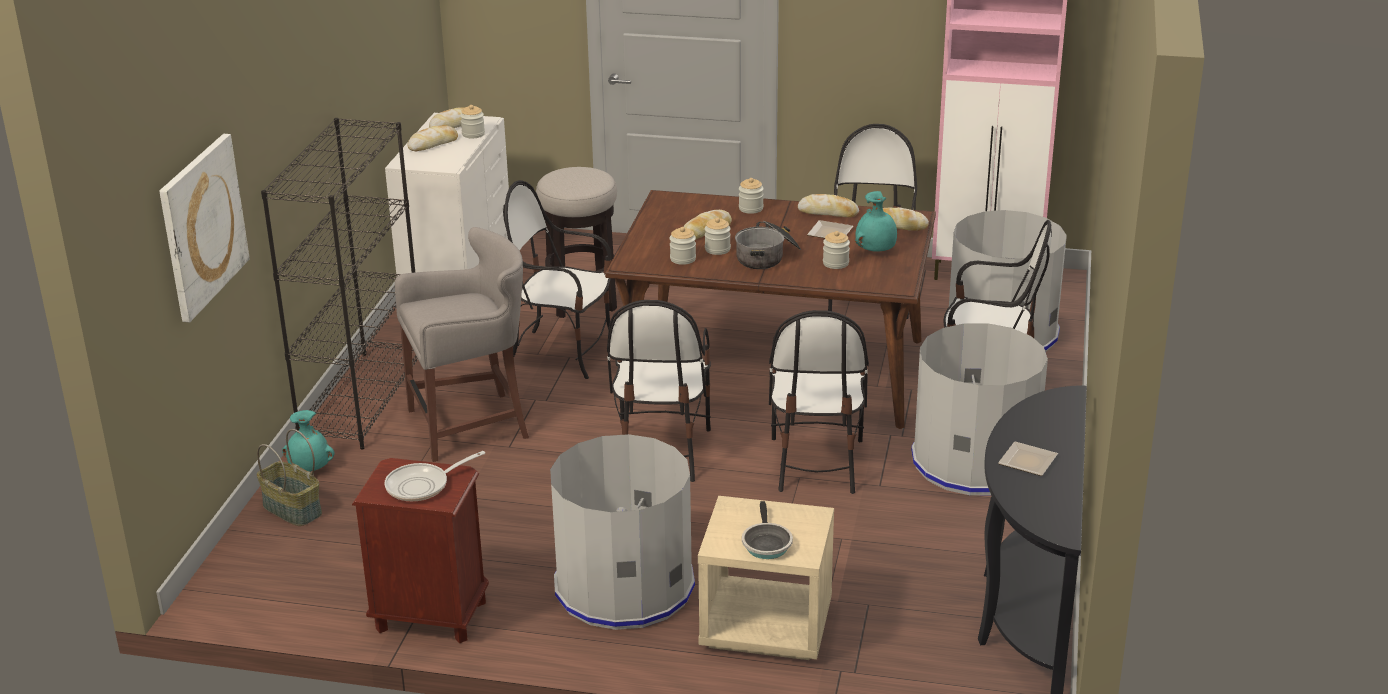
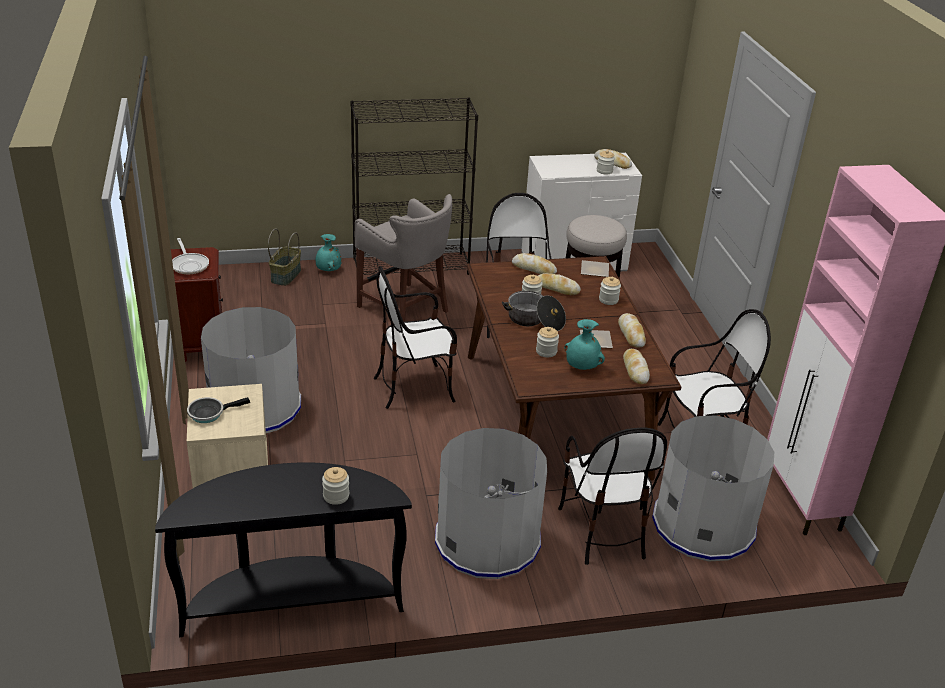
camera: 65 degrees right, 5 degrees up
picture [159,134,250,323] -> none
frying pan [385,451,485,502] -> frying pan turned 150 degrees counterclockwise [172,238,209,275]
bread [408,125,458,151] -> bread moved to [512,253,557,274]
jar [670,227,696,265] -> jar moved to [322,467,349,505]
chair [769,310,869,494] -> none
plate [998,442,1058,476] -> plate moved to [581,260,609,277]

